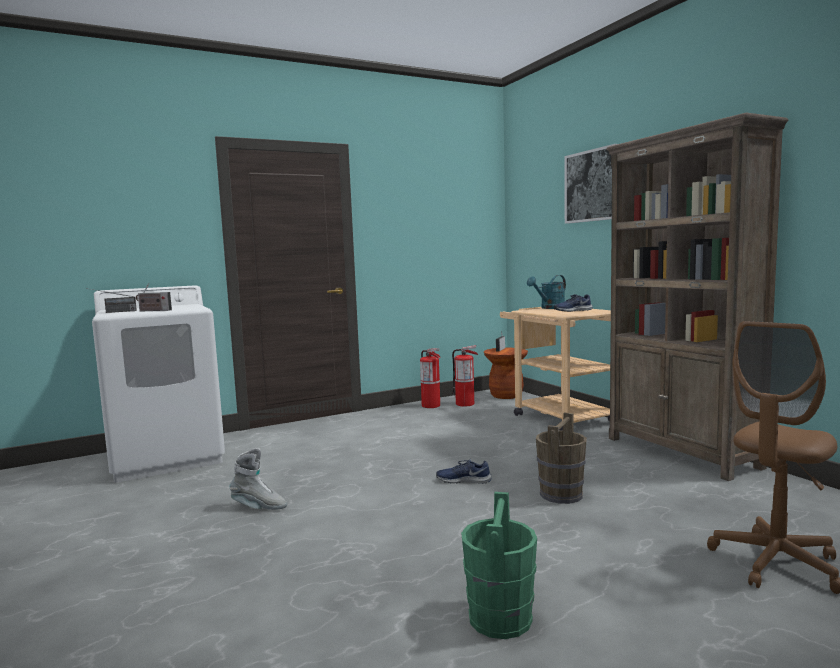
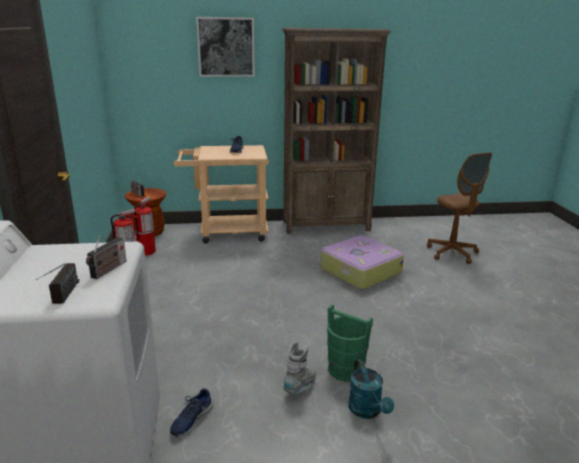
camera: 70 degrees left, 15 degrees up
blue shoe [436,459,491,484] -> blue shoe moved to [170,388,213,437]
green bucket [461,492,537,639] -> green bucket moved to [327,305,373,382]
turquoise watering can [527,275,566,309] -> turquoise watering can moved to [349,359,394,419]
brown bucket [536,413,587,504] -> suitcase [321,235,404,290]

